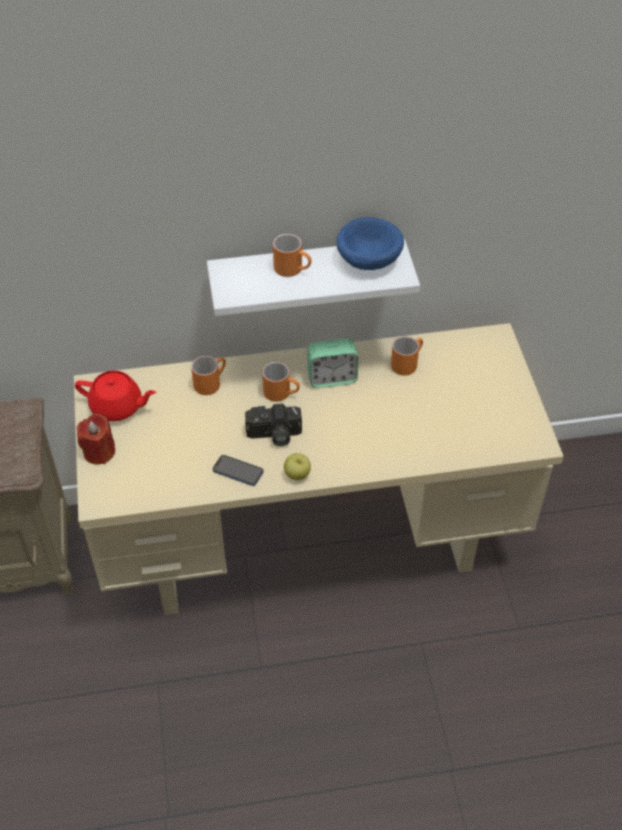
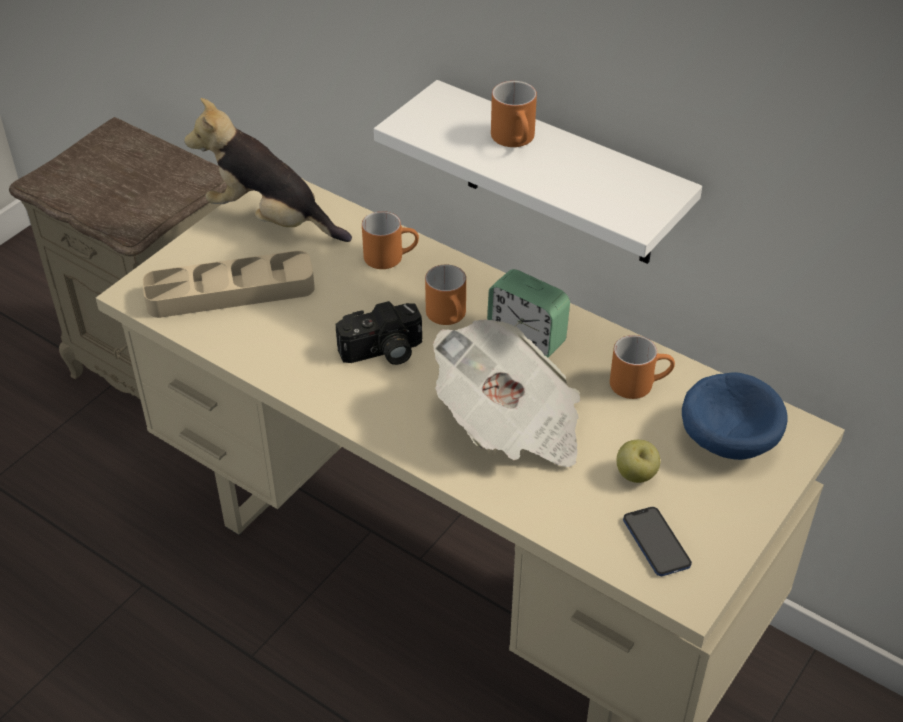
camera: 45 degrees right, 5 degrees down
red teapot [75,371,156,421] -> plush toy [184,98,352,242]
red candle [77,414,115,464] -> none
phone [213,455,264,486] -> phone moved to [623,507,692,576]
camera [245,404,302,446] -> camera turned 60 degrees counterclockwise [336,301,422,365]
apple [284,453,311,480] -> apple moved to [617,440,660,483]
blue bowl [337,217,404,270] -> blue bowl moved to [682,372,788,460]
none -> beige tray [143,251,315,318]
none -> newspaper [433,320,580,467]

